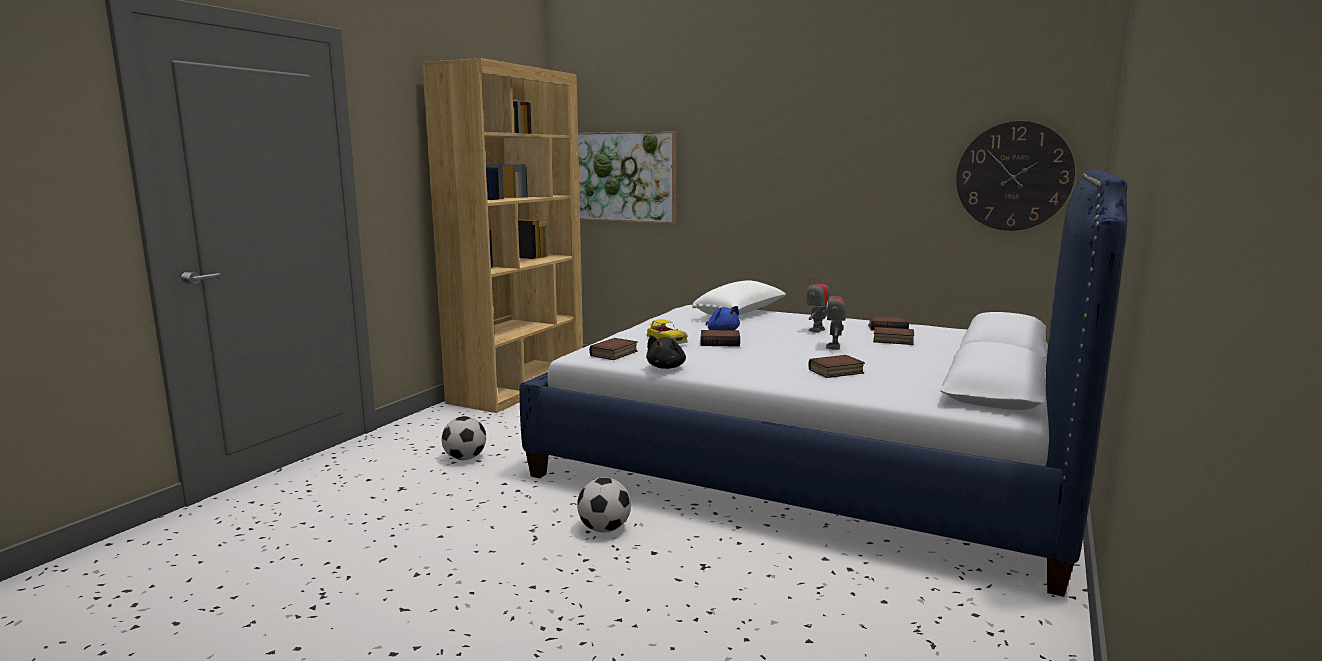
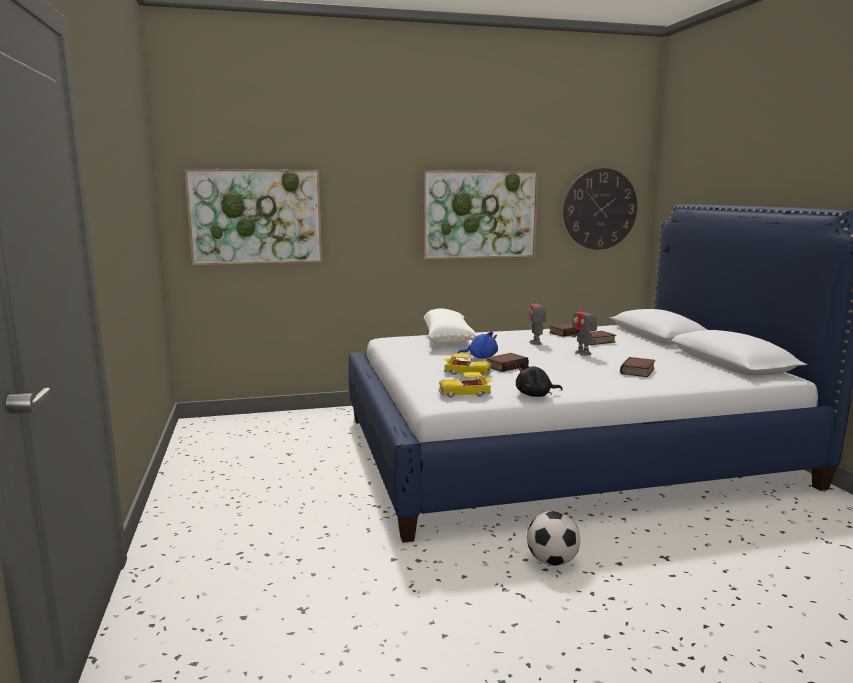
camera: 40 degrees left, 0 degrees up
brown bookcase [422,58,583,413] -> none
football [442,416,486,460] -> none
book [589,338,638,360] -> toy car [439,372,492,398]
black plush toy [646,335,686,369] -> black plush toy turned 90 degrees clockwise [516,362,563,397]
none -> picture [423,170,538,259]

